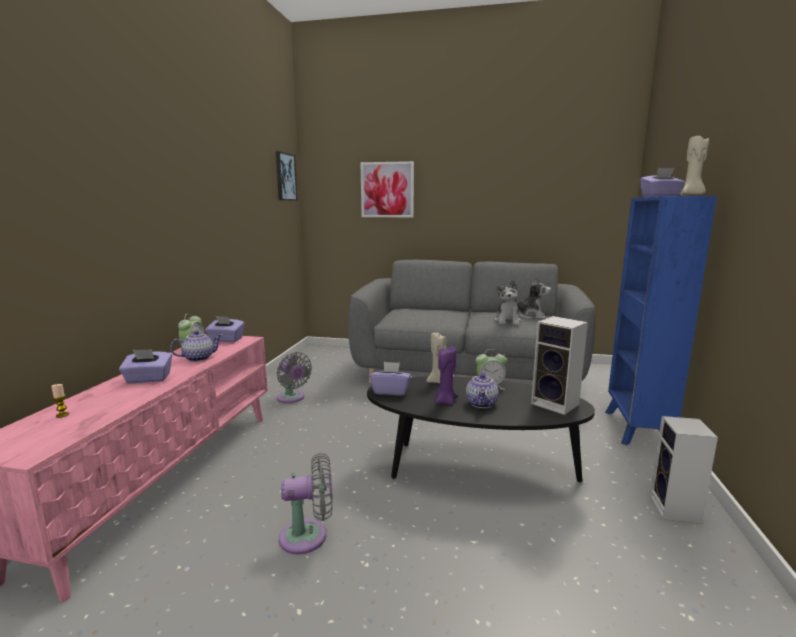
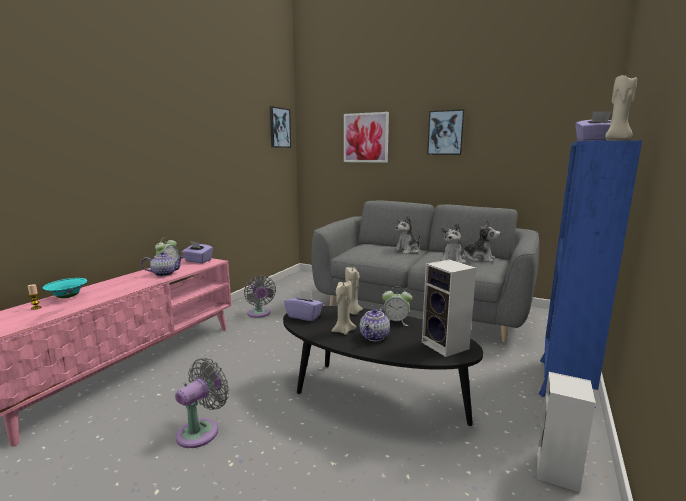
camera: 15 degrees right, 0 degrees up
purple tissue box [119,349,172,383] -> none
grey fan [279,453,333,554] -> grey fan turned 60 degrees counterclockwise [175,358,229,448]
purple candle [435,346,458,405] -> beige candle [332,280,356,335]
none -> turquoise bowl [43,278,87,298]
none -> plush toy [393,216,420,254]
none -> picture [427,109,465,155]

